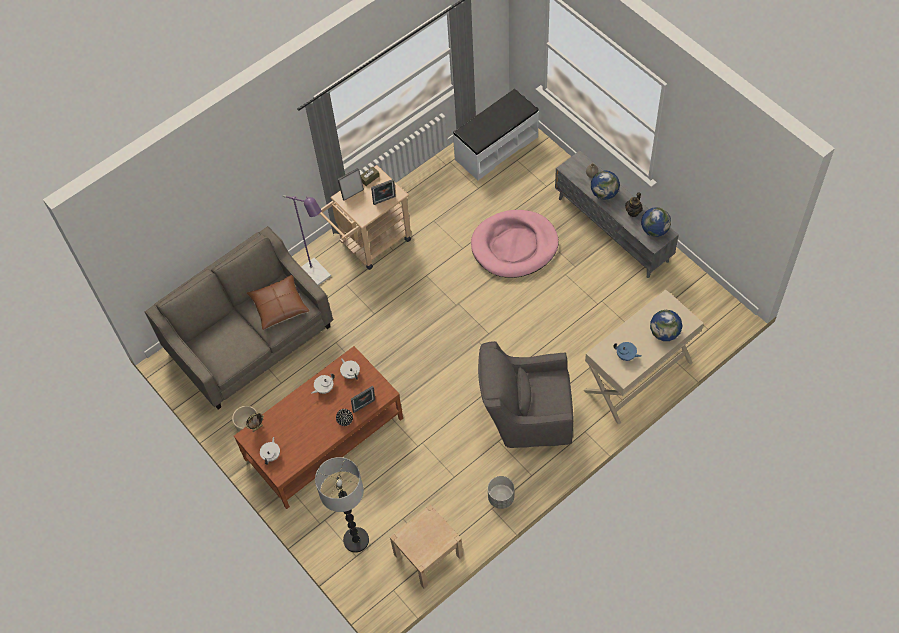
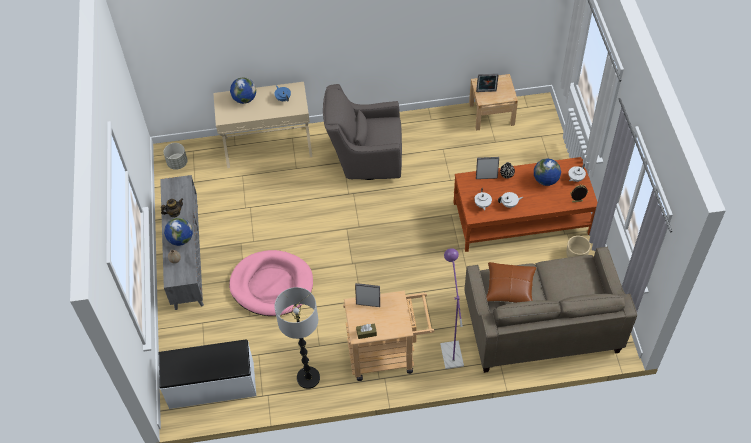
camera: 150 degrees left, 5 degrees down
floor lamp [315,457,369,553] -> floor lamp moved to [275,287,320,389]
picture frame [338,168,364,201] -> picture frame moved to [476,73,499,92]
grey armchair [478,341,574,448] -> grey armchair turned 150 degrees clockwise [323,84,402,180]
grey planter [488,476,514,509] -> grey planter moved to [163,143,188,170]
globe [641,207,671,237] -> globe moved to [534,158,561,186]

